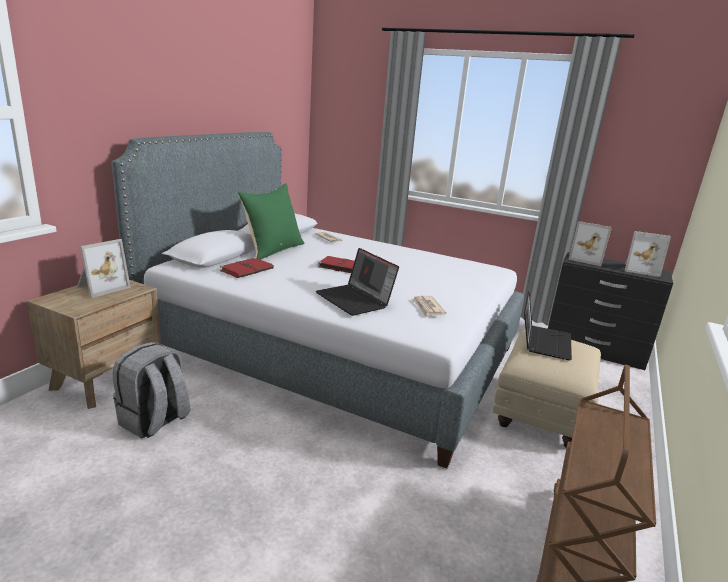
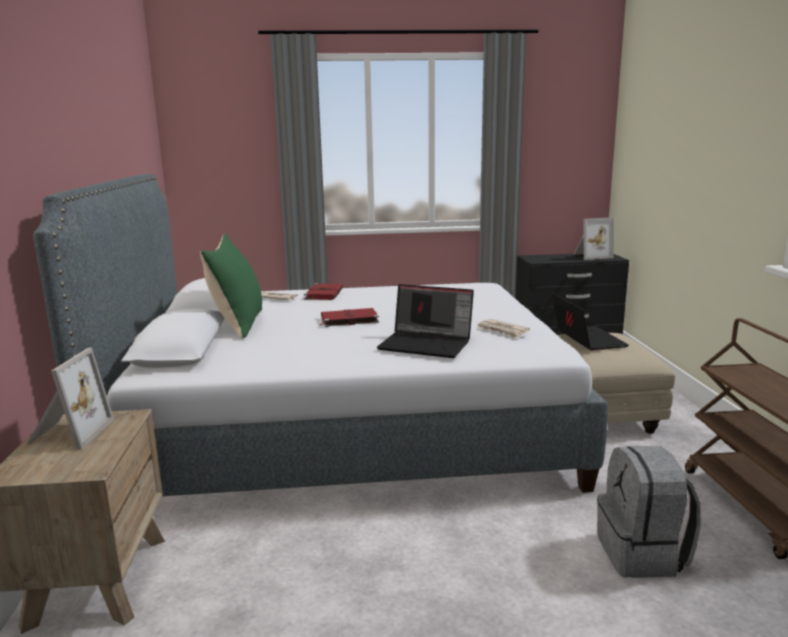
camera: 30 degrees left, 5 degrees down
grey backpack [113,342,190,438] -> grey backpack moved to [597,446,701,578]
red book [220,257,274,278] -> red book moved to [304,283,343,300]
picture frame [568,221,612,266] -> none

